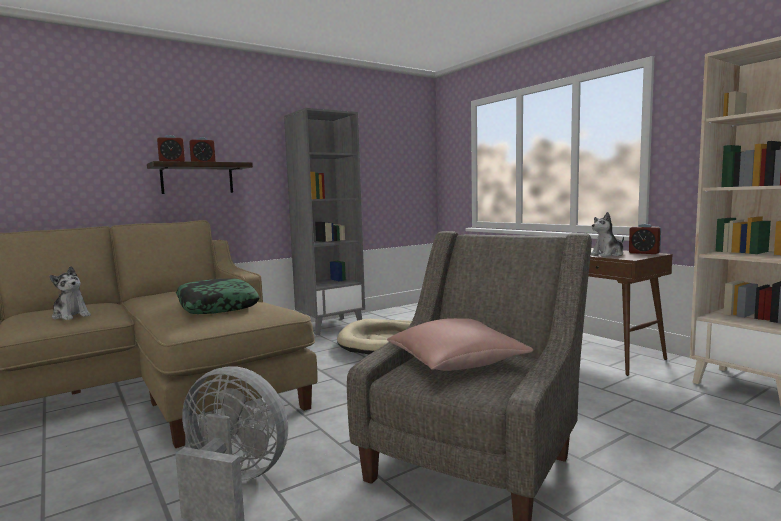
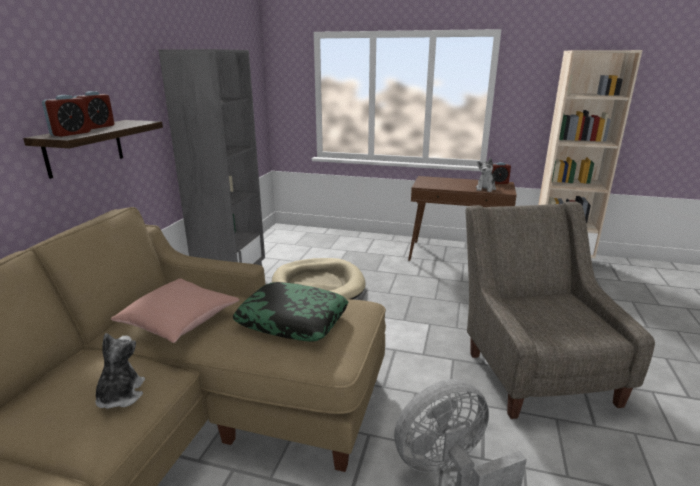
camera: 40 degrees left, 15 degrees up
plush toy [50,266,91,320] -> plush toy turned 90 degrees counterclockwise [95,333,145,409]
pink pillow [387,318,534,371] -> pink pillow moved to [111,278,240,343]

